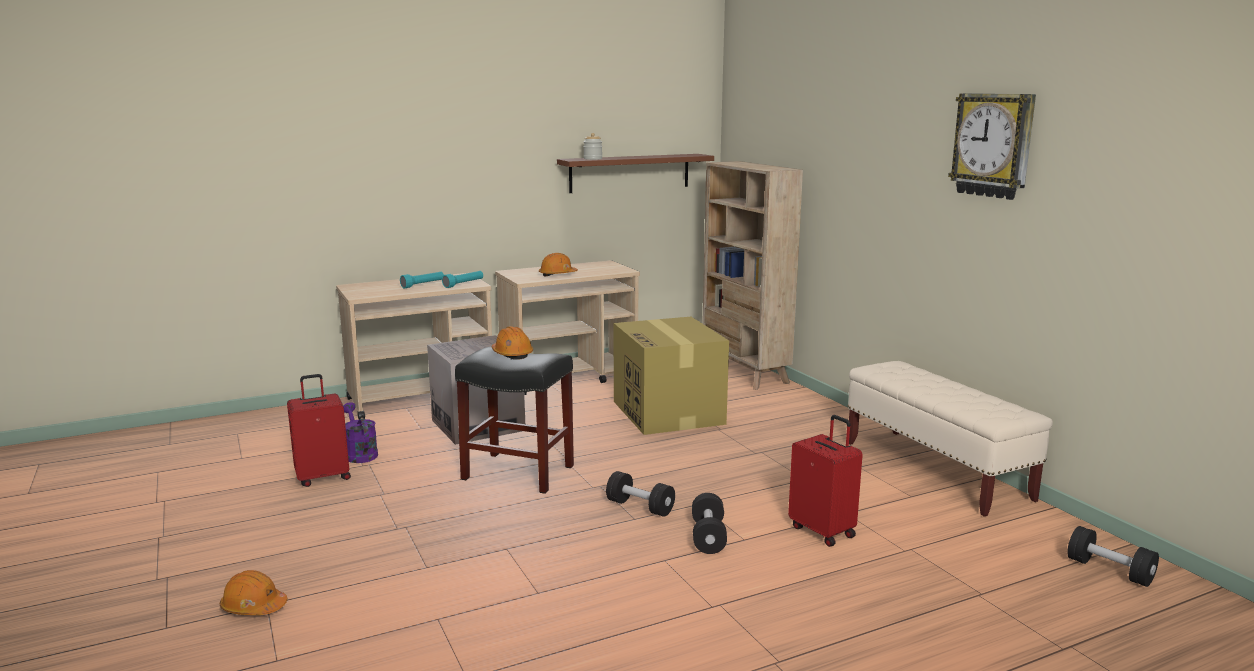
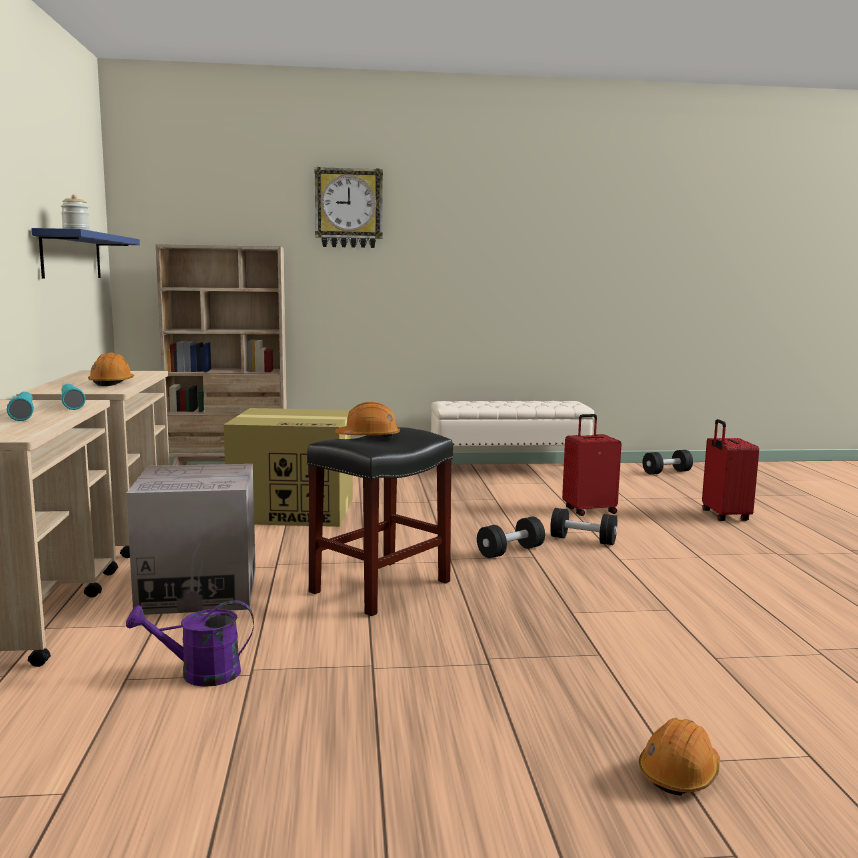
camera: 70 degrees left, 5 degrees down
red suitcase [287,374,351,487] -> red suitcase moved to [702,419,759,521]
brown shelf [557,154,714,193] -> blue shelf [31,228,140,279]
wall clock [948,93,1036,200] -> wall clock moved to [315,167,383,248]

